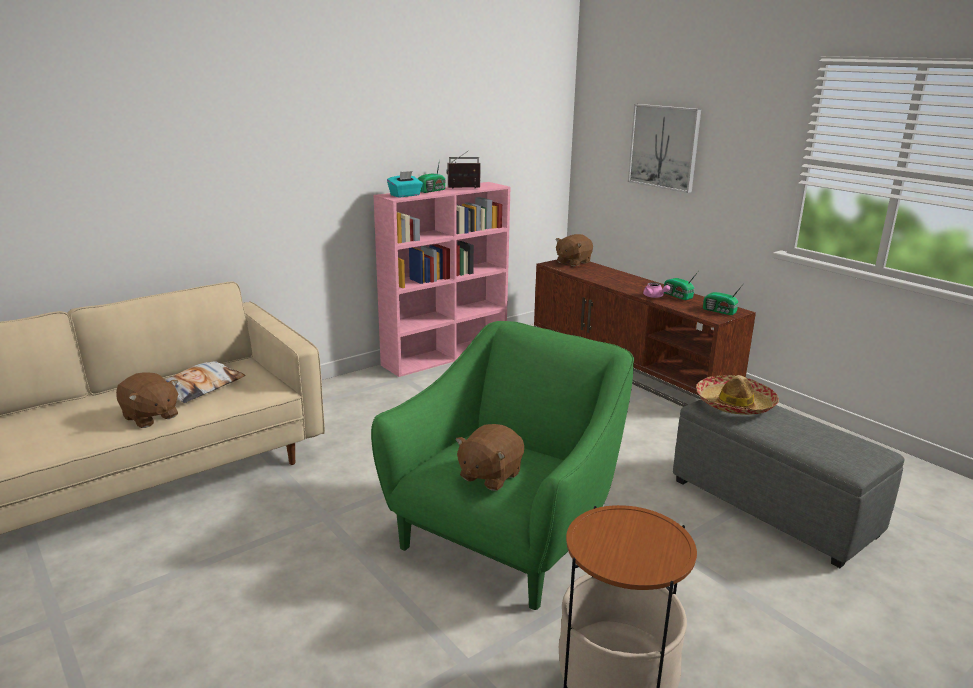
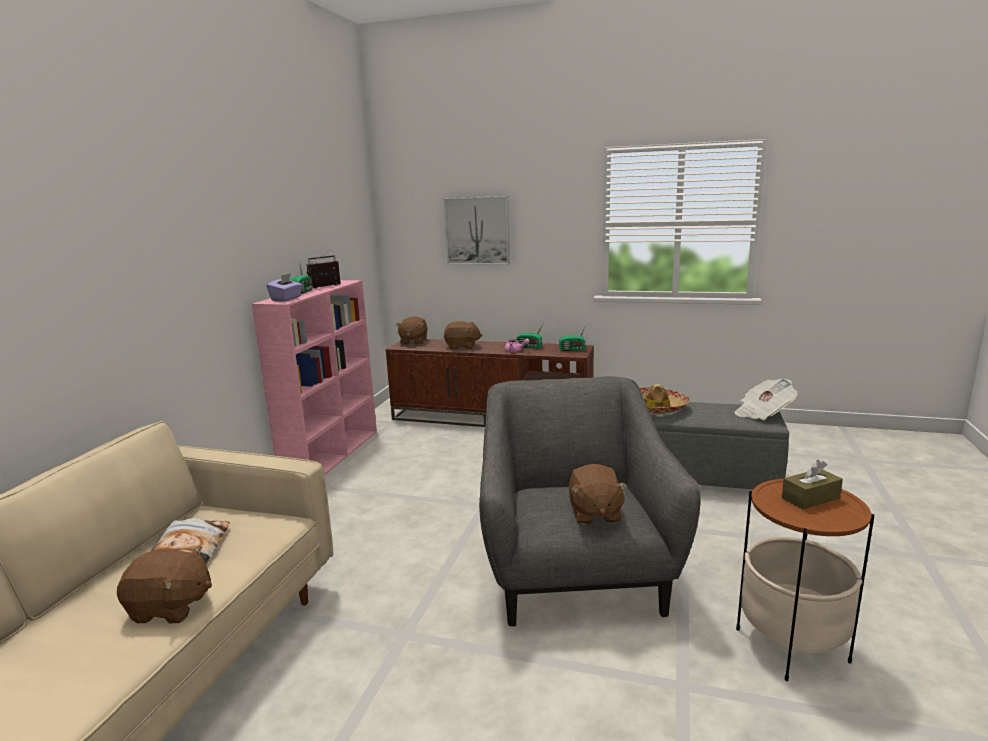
camera: 35 degrees left, 5 degrees down
green armchair [371,321,634,610] -> grey armchair [479,376,701,626]
turquoise tissue box [387,171,423,197] -> purple tissue box [267,273,302,301]
none -> brown plush toy [444,321,482,350]
none -> newspaper [734,379,798,420]
none -> brown tissue box [782,459,843,509]

